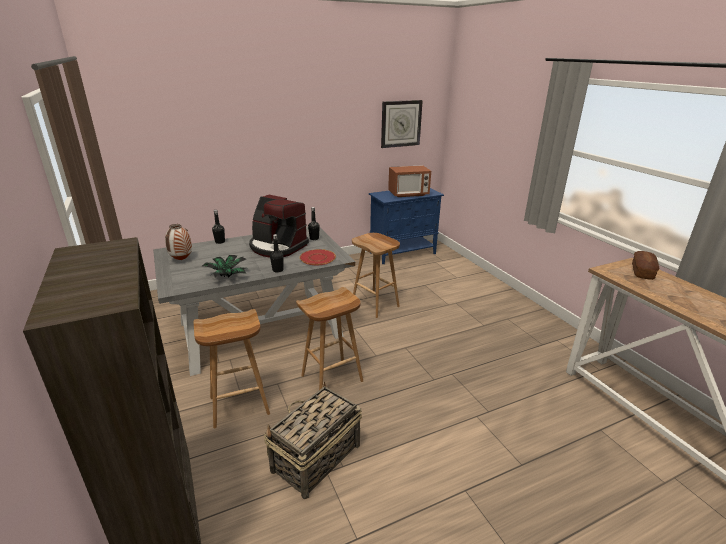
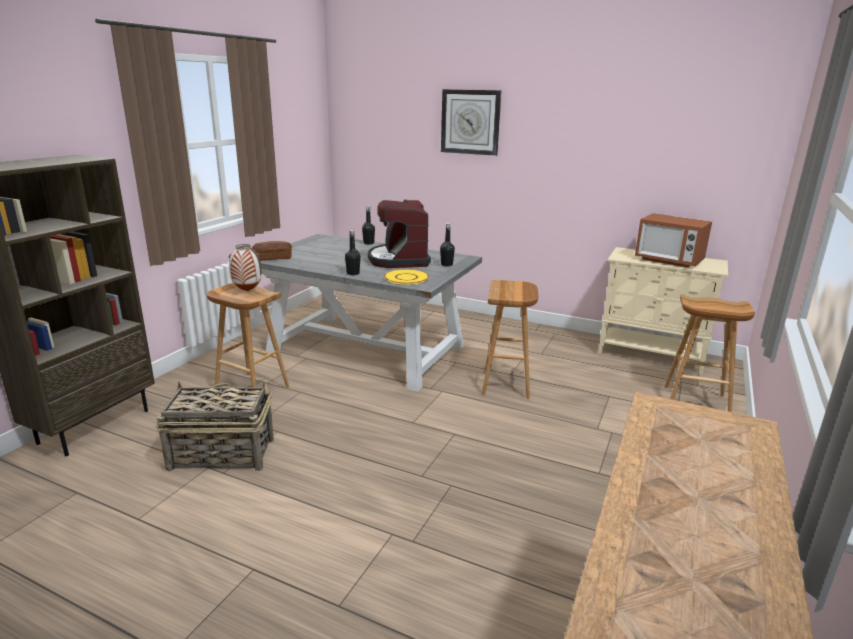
camera: 50 degrees right, 5 degrees down
vase [165,224,192,260] -> vase moved to [229,244,262,291]
potted plant [202,255,246,278] -> none
brown stool [296,287,363,390] -> brown stool moved to [664,294,755,412]
red plate [300,249,336,265] -> yellow plate [384,269,429,285]
blue cabinet [369,188,444,264] -> beige cabinet [598,247,728,375]
wall clock [381,100,423,148] -> wall clock moved to [441,89,501,156]
bread [632,251,659,280] -> bread moved to [252,241,292,261]

